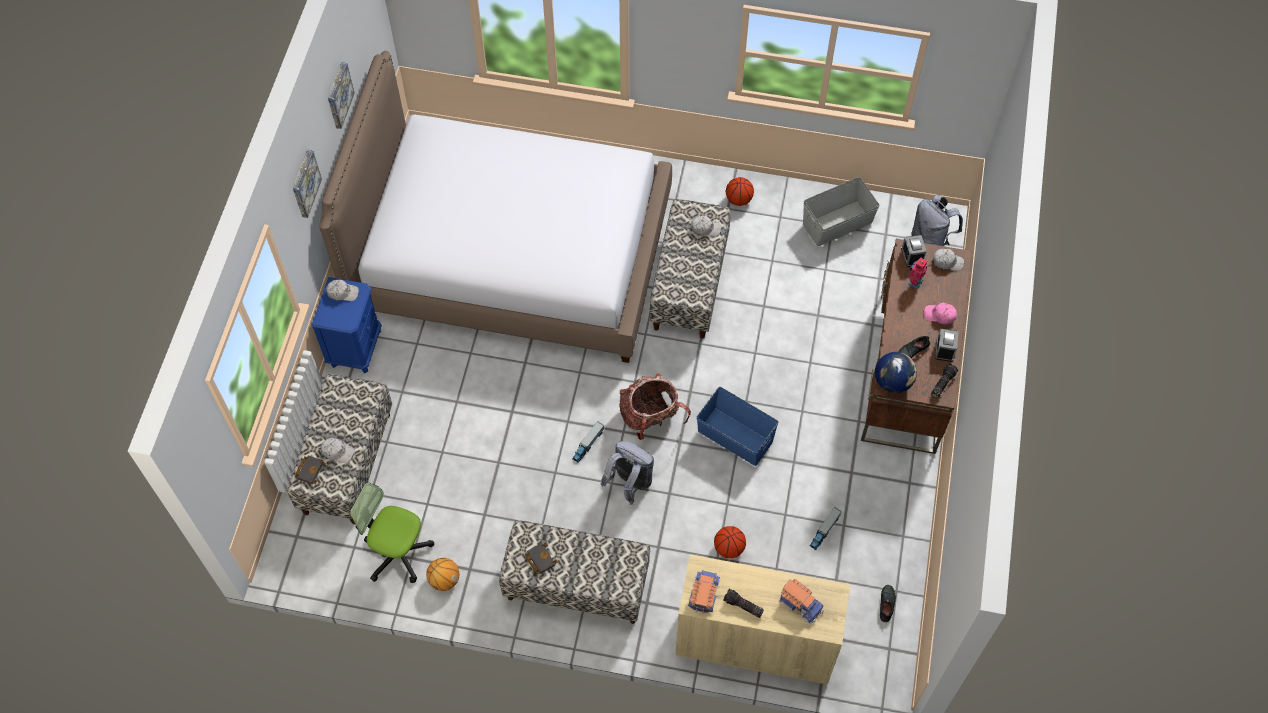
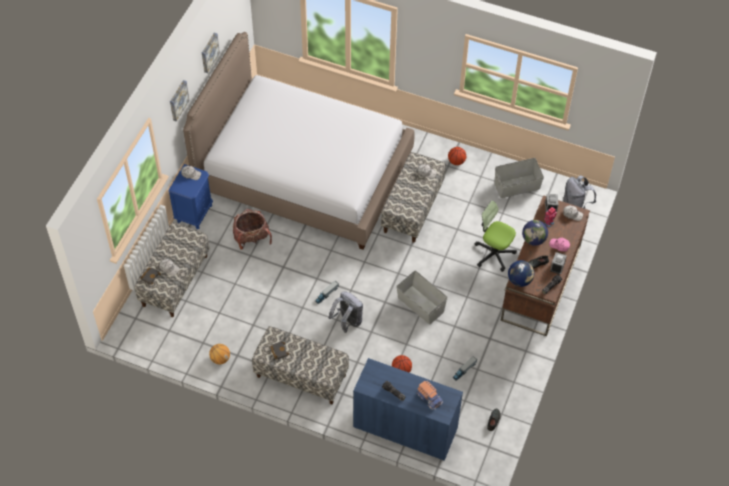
camera: 10 degrees right, 5 degrees down
office chair [350,483,434,583] -> office chair moved to [475,201,517,272]
backpack [619,373,691,440] -> backpack moved to [233,209,272,250]
beige cabinet [675,554,851,685] -> blue cabinet [353,358,463,461]
toy truck [688,570,720,615] -> none
blue storage box [697,387,779,466] -> grey storage box [396,271,448,325]
none -> globe [522,220,548,246]

